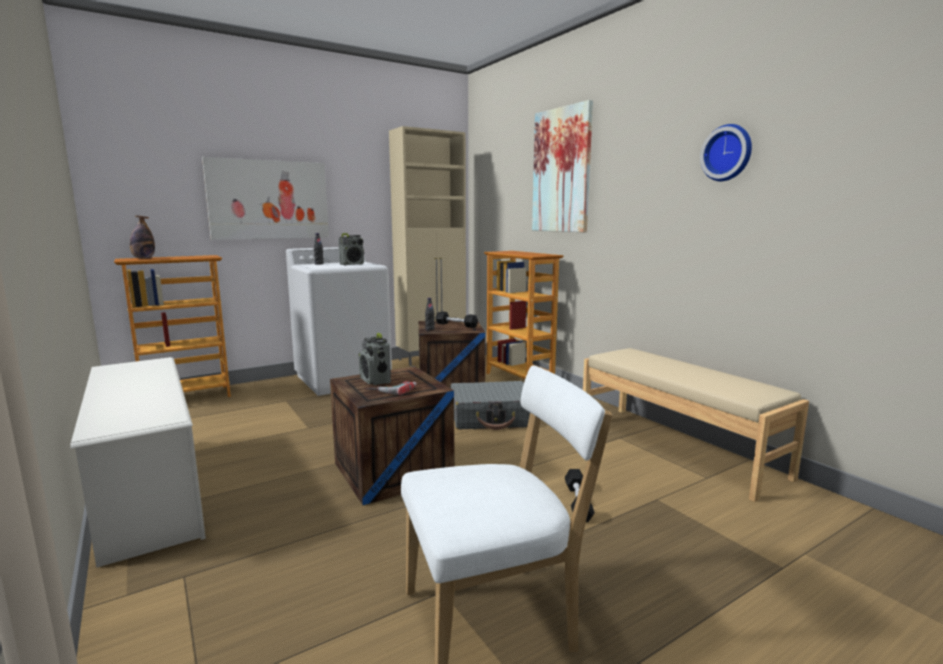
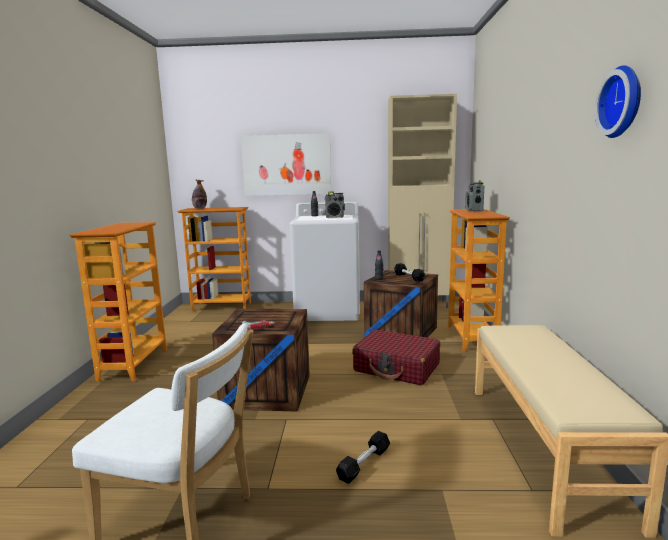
camera: 35 degrees right, 0 degrees up
white shoe rack [70,357,206,568] -> bookcase [69,222,167,382]
radio [359,333,391,385] -> radio moved to [465,180,484,211]
grey suitcase [451,381,530,430] -> red suitcase [352,329,440,385]
picture [532,100,593,232] -> none

